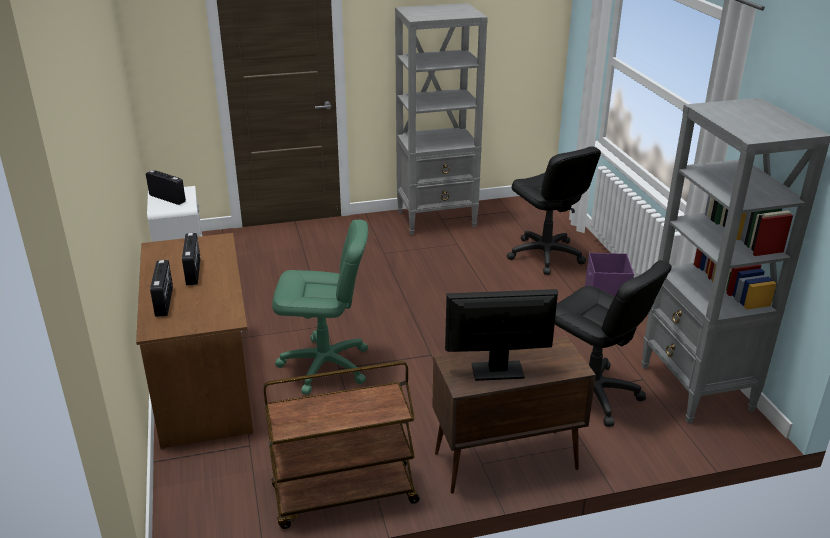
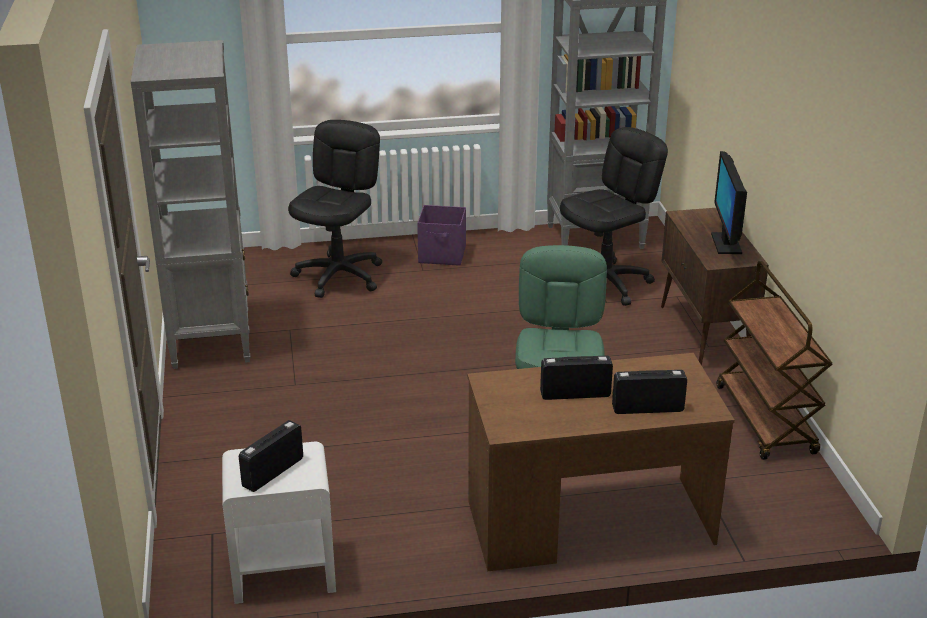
camera: 85 degrees left, 0 degrees up
black office chair [507,146,601,275] -> black office chair turned 45 degrees counterclockwise [288,120,382,298]

